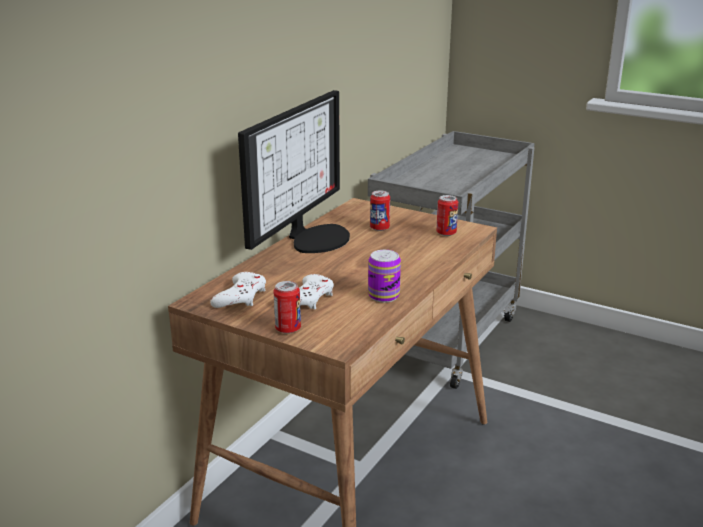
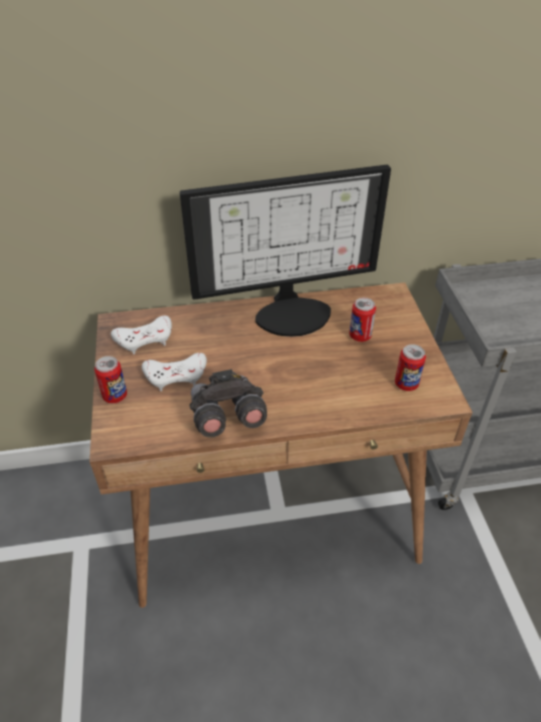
camera: 50 degrees right, 20 degrees up
can [368,250,401,302] -> grey binoculars [189,369,267,438]

